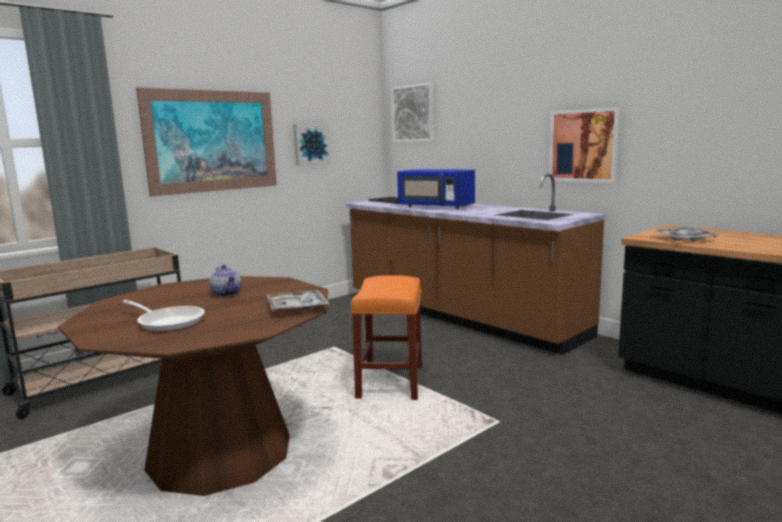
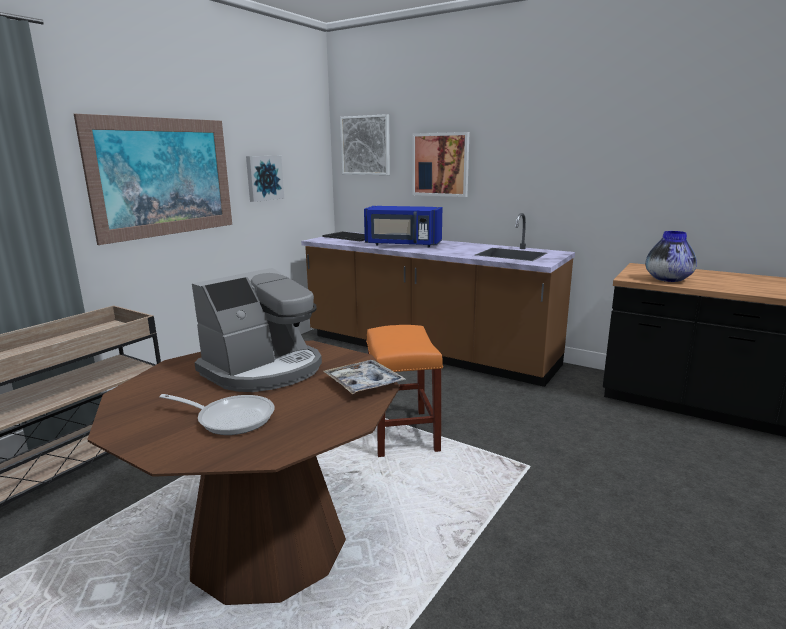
camera: 15 degrees left, 5 degrees up
teapot [209,265,241,297] -> coffee machine [192,268,322,392]
picture [549,107,620,183] -> picture moved to [412,132,469,197]
tray [652,227,718,241] -> vase [645,231,697,282]

